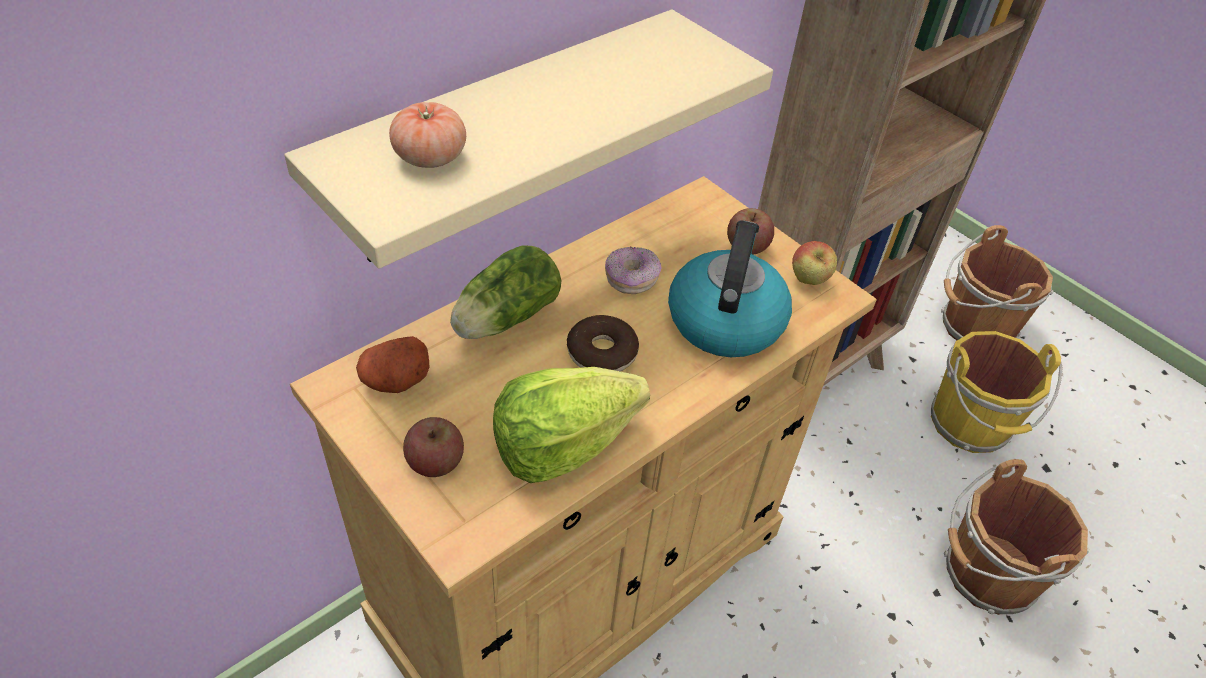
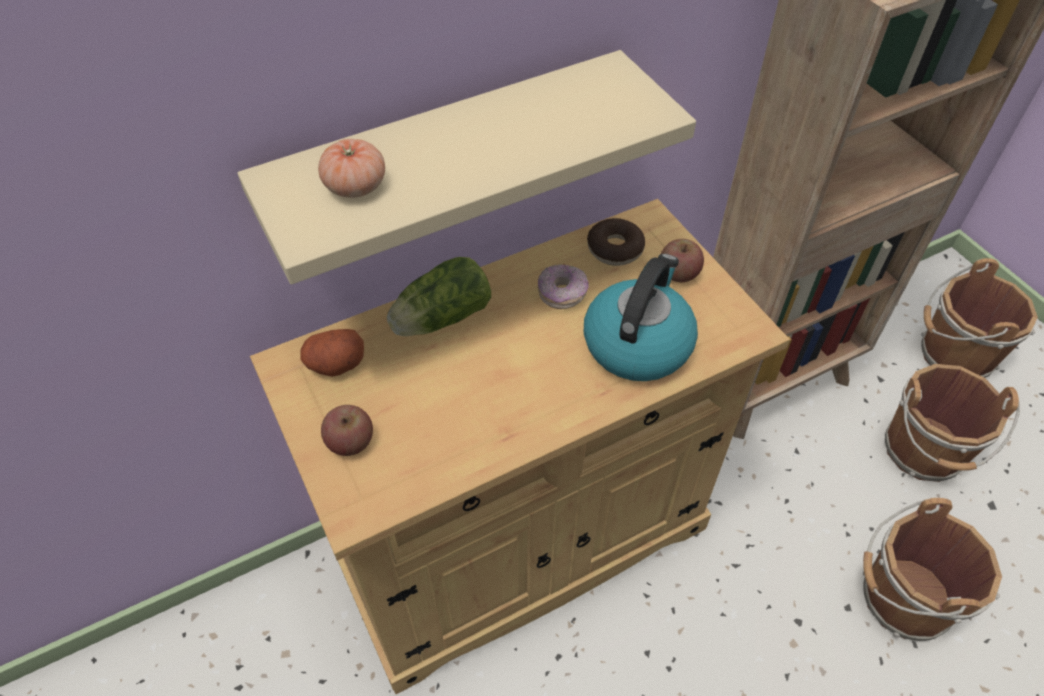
camera: 15 degrees right, 5 degrees up
lettuce [493,367,650,483] -> none
donut [567,315,639,372] -> donut moved to [587,218,645,266]
apple [792,241,837,285] -> none
yellow bucket [931,331,1063,453] -> brown bucket [885,364,1020,482]

